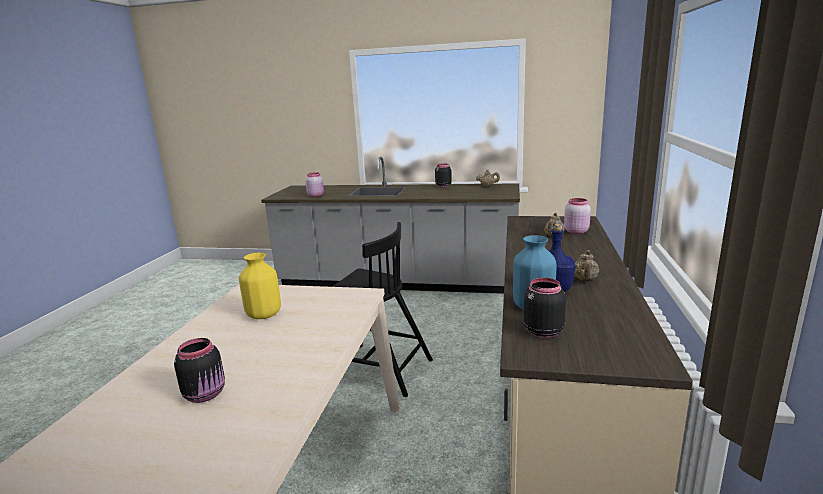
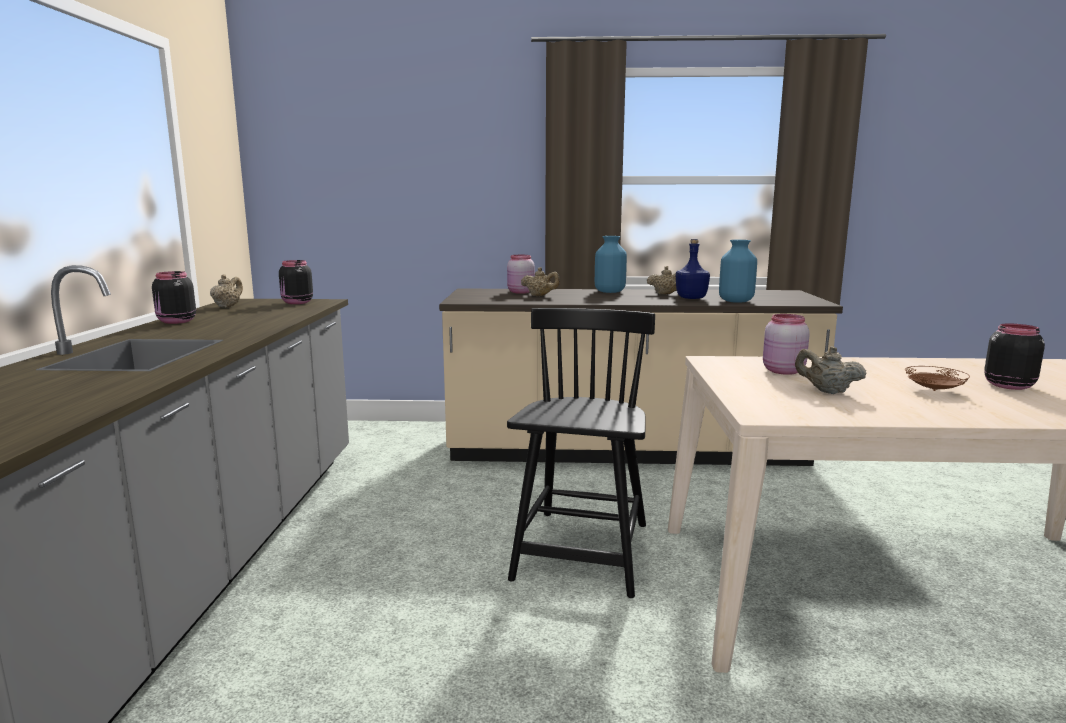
camera: 100 degrees left, 5 degrees down
yellow vase [239,253,281,319] -> beige teapot [795,346,867,394]
pink jar [305,172,324,197] -> pink jar moved to [763,314,810,375]
black jar [524,278,566,338] -> black jar moved to [279,260,313,304]
none -> blue vase [595,236,627,293]
none -> brown plate [905,366,970,391]

